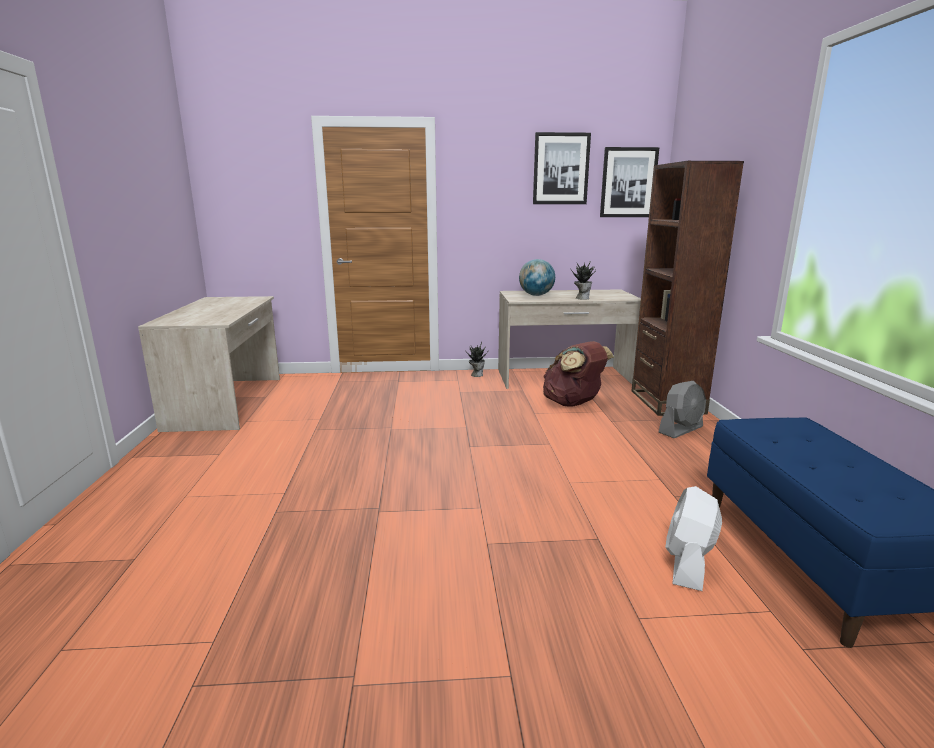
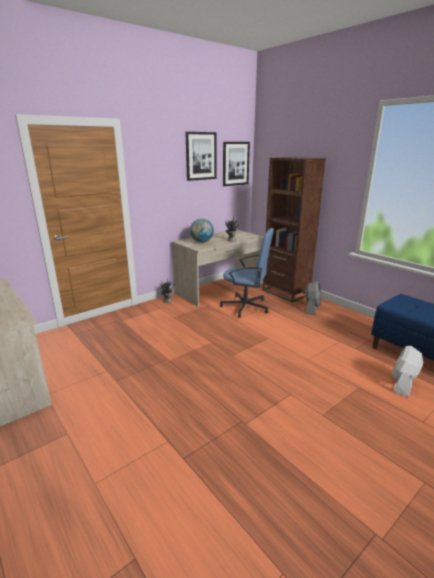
camera: 35 degrees left, 5 degrees up
brown backpack [543,341,614,407] -> blue office chair [220,228,274,318]
white fan [665,486,722,591] -> white fan turned 45 degrees clockwise [392,346,423,397]

